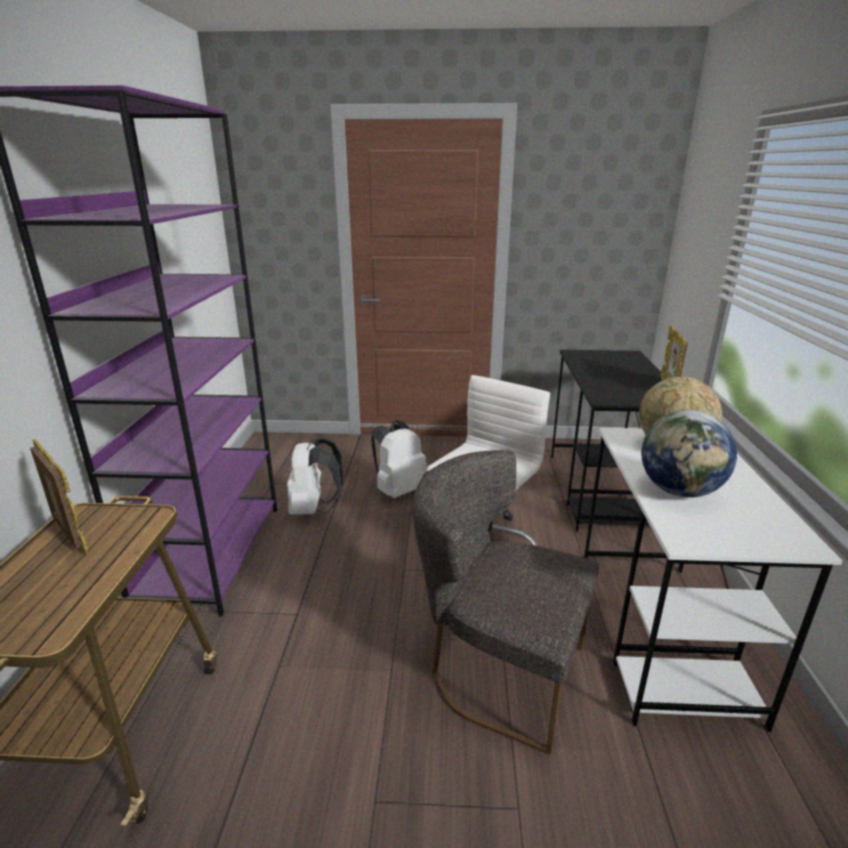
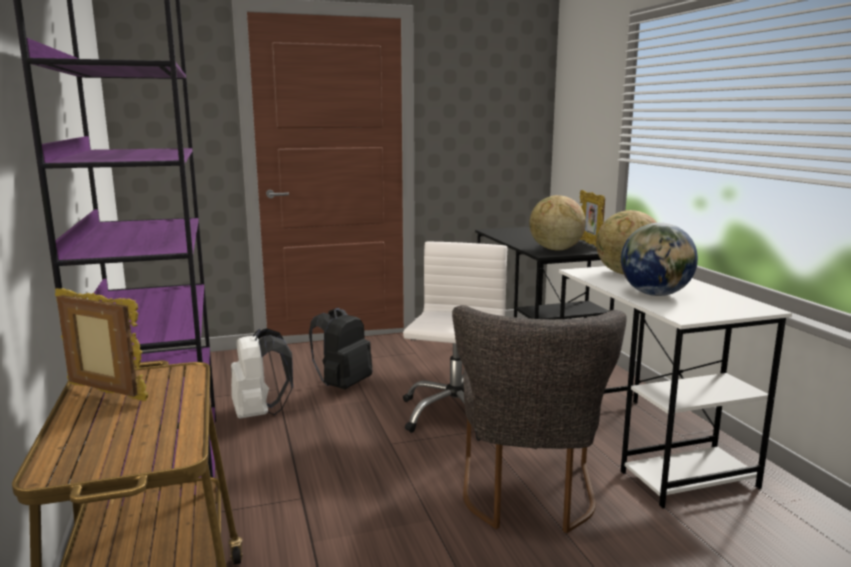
camera: 20 degrees left, 10 degrees down
white backpack [371,420,428,498] -> black backpack [309,308,372,389]
grey chair [412,450,599,755] -> grey chair turned 90 degrees counterclockwise [452,305,627,533]
none -> globe [529,195,586,251]

